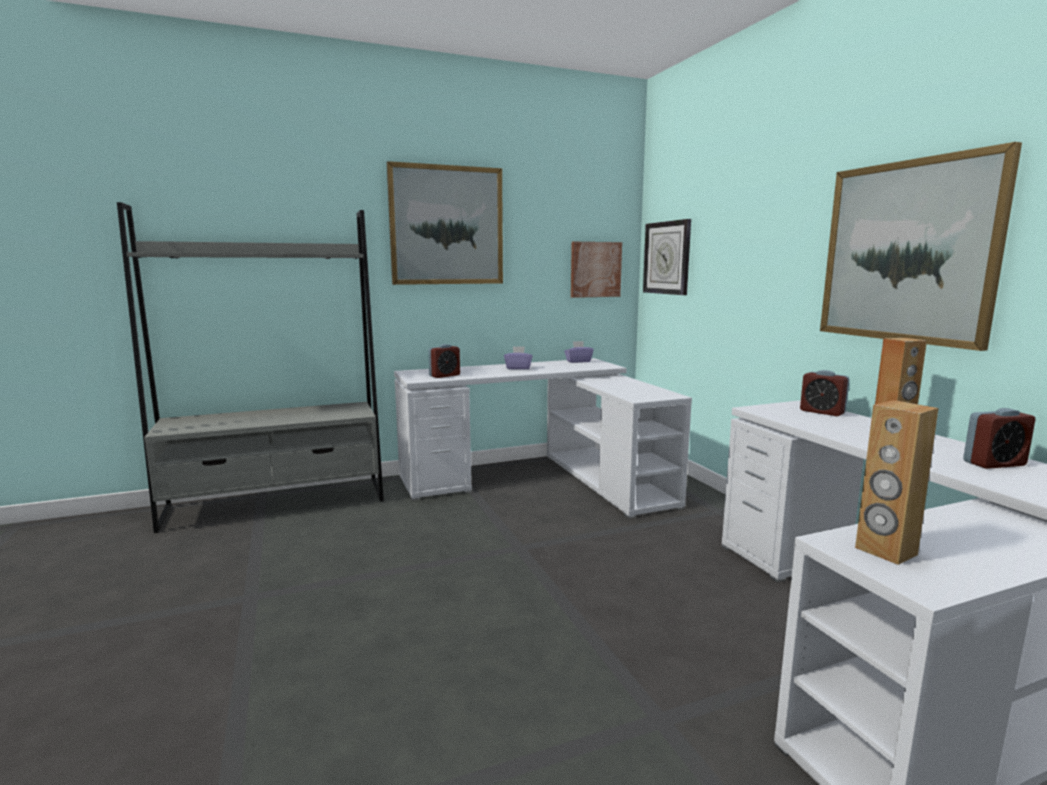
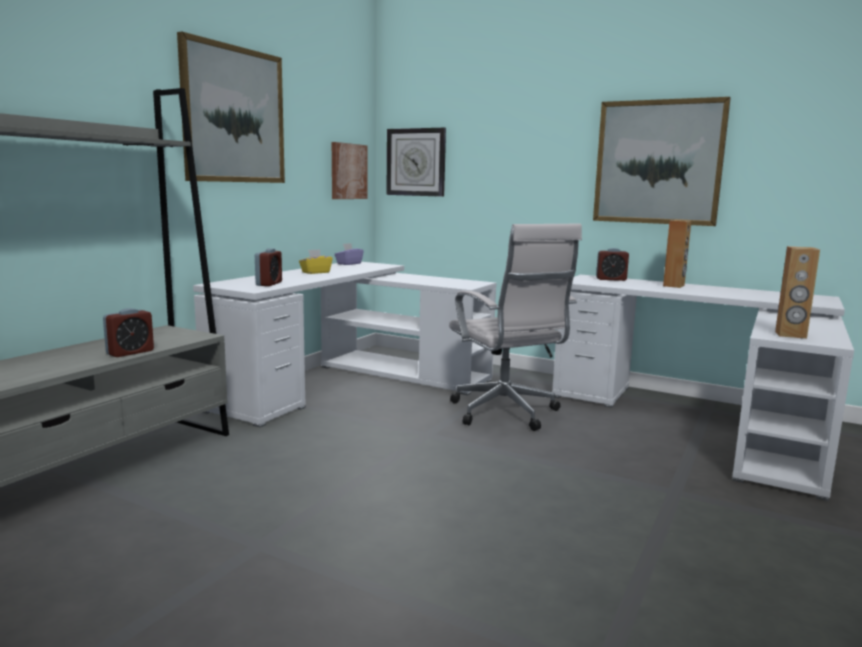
camera: 40 degrees left, 0 degrees up
purple tissue box [504,346,532,369] -> yellow tissue box [299,249,333,274]
alarm clock [963,408,1036,469] -> alarm clock moved to [103,308,154,357]
none -> white office chair [449,223,582,431]

